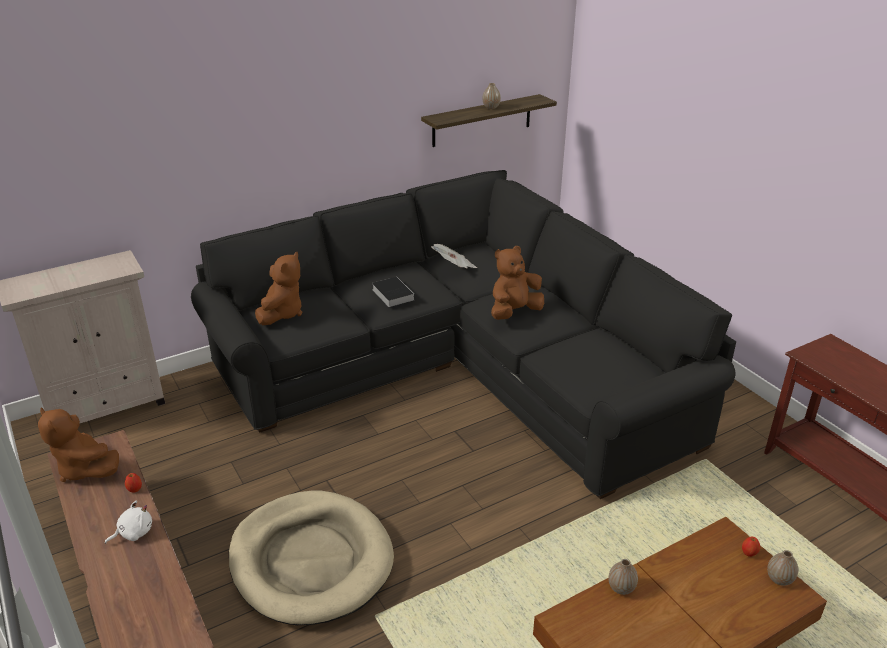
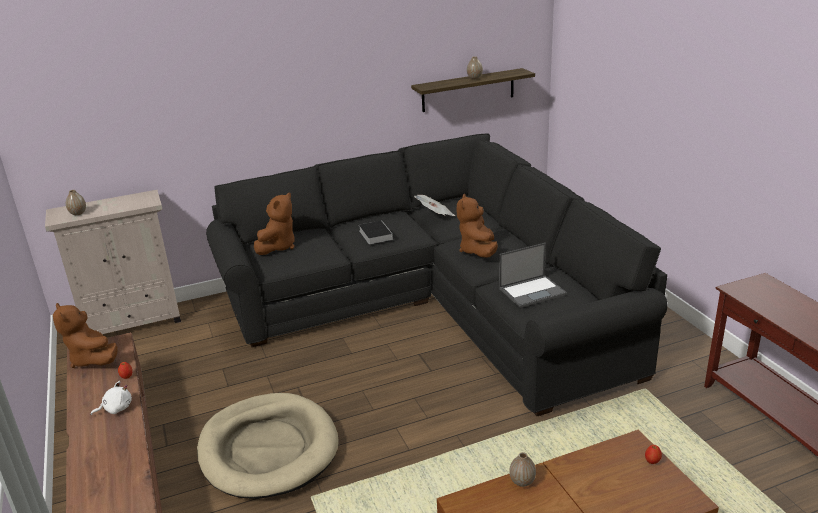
camera: 10 degrees right, 5 degrees down
brown plush toy [491,246,544,320] -> brown plush toy turned 60 degrees counterclockwise [456,194,498,258]
vase [767,550,798,586] -> vase moved to [66,190,86,215]
none -> laptop [499,243,567,308]

